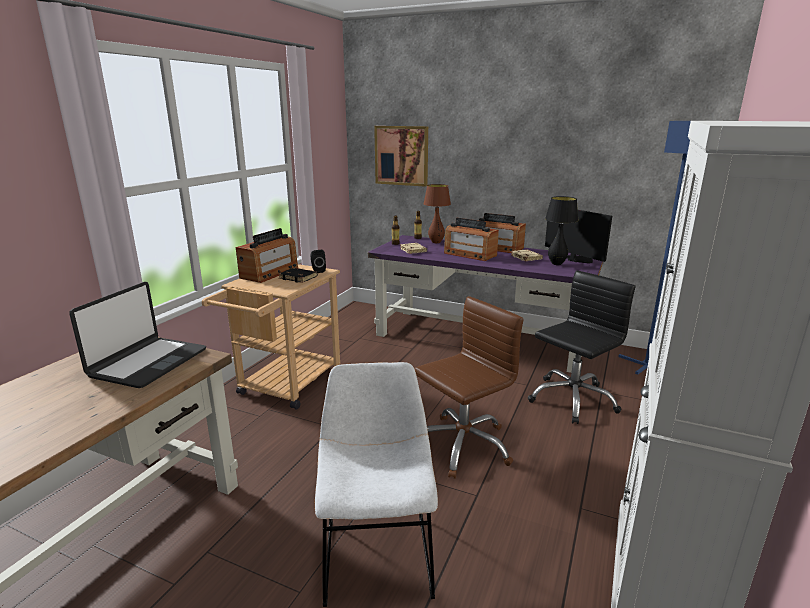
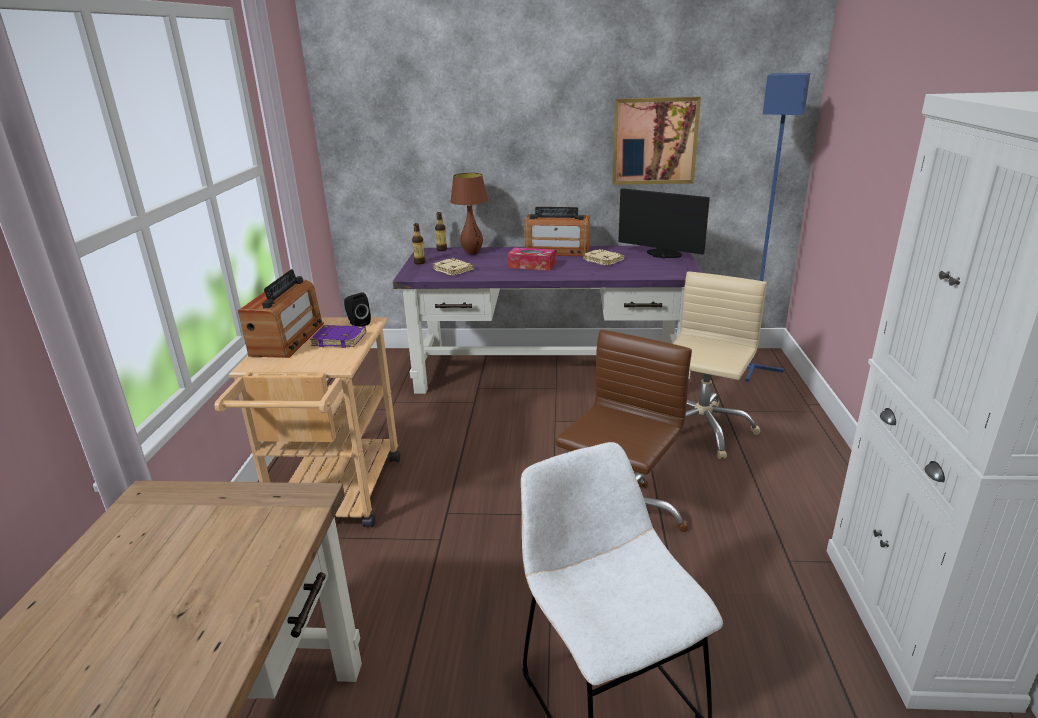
camera: 20 degrees left, 5 degrees up
laptop [69,282,206,388] -> none
black book [279,268,318,283] -> purple book [310,325,366,348]
picture [374,126,428,187] -> picture moved to [612,97,701,185]
radio [444,218,499,261] -> tissue box [508,247,555,271]
black office chair [527,270,635,424] -> beige office chair [672,272,767,459]
black table lamp [545,196,578,265] -> none

